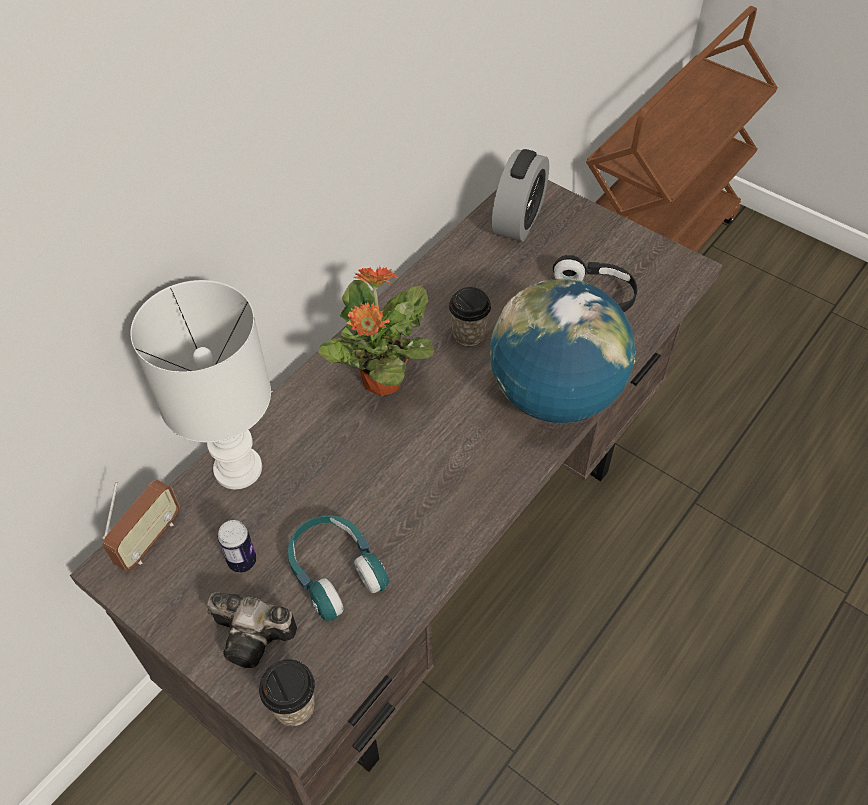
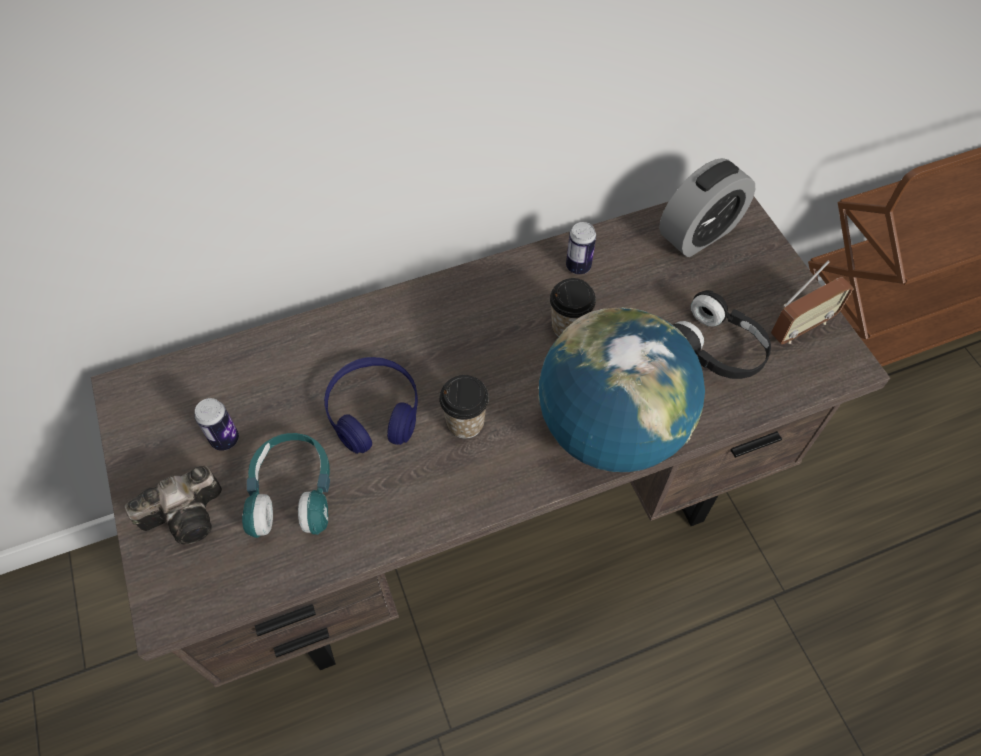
camera: 30 degrees right, 5 degrees up
radio [102,480,180,572] -> radio moved to [771,260,853,344]
white table lamp [130,280,271,489] -> none
camera [207,592,297,668] -> camera turned 75 degrees counterclockwise [125,466,222,545]
cup [259,659,315,726] -> cup moved to [439,375,489,439]
potted plant [318,266,435,396] -> none
none -> blue headphones [324,357,418,454]
none -> can [566,222,596,274]

